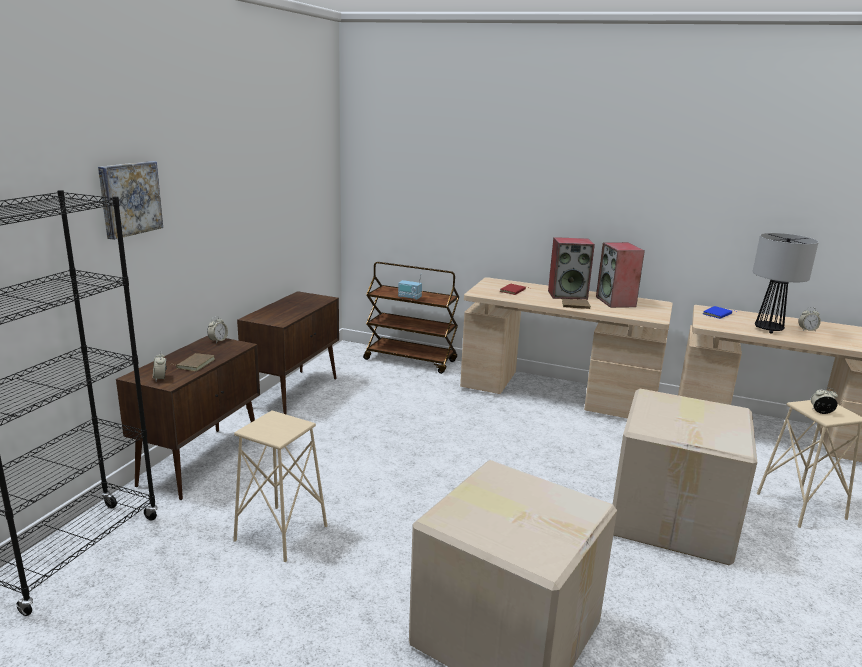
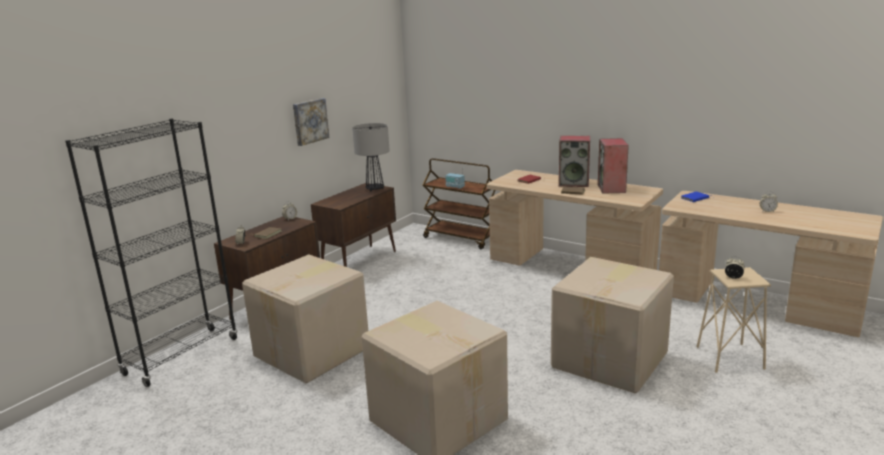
camera: 15 degrees right, 0 degrees up
picture [98,161,163,240] -> picture moved to [293,98,329,146]
beige stool [233,410,327,563] -> cardboard box [242,255,368,384]
table lamp [752,233,819,333] -> table lamp moved to [352,123,390,191]

